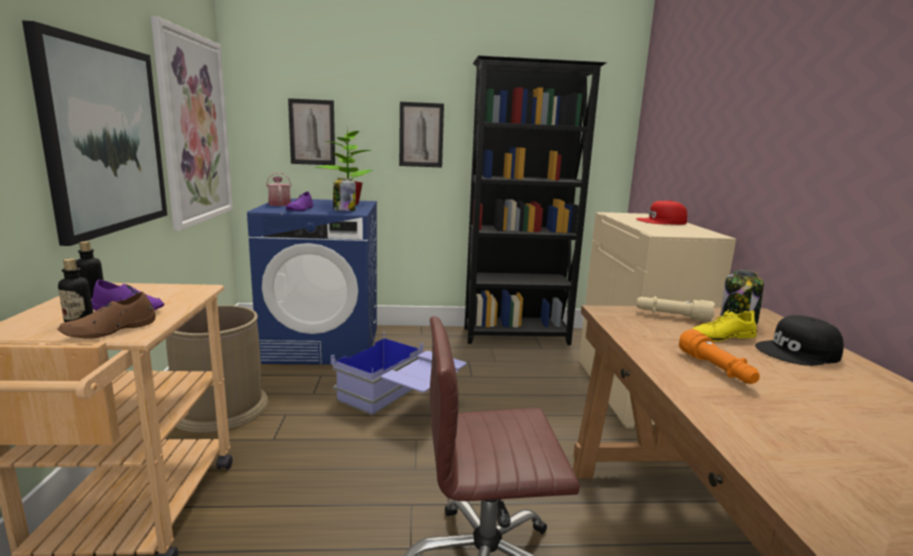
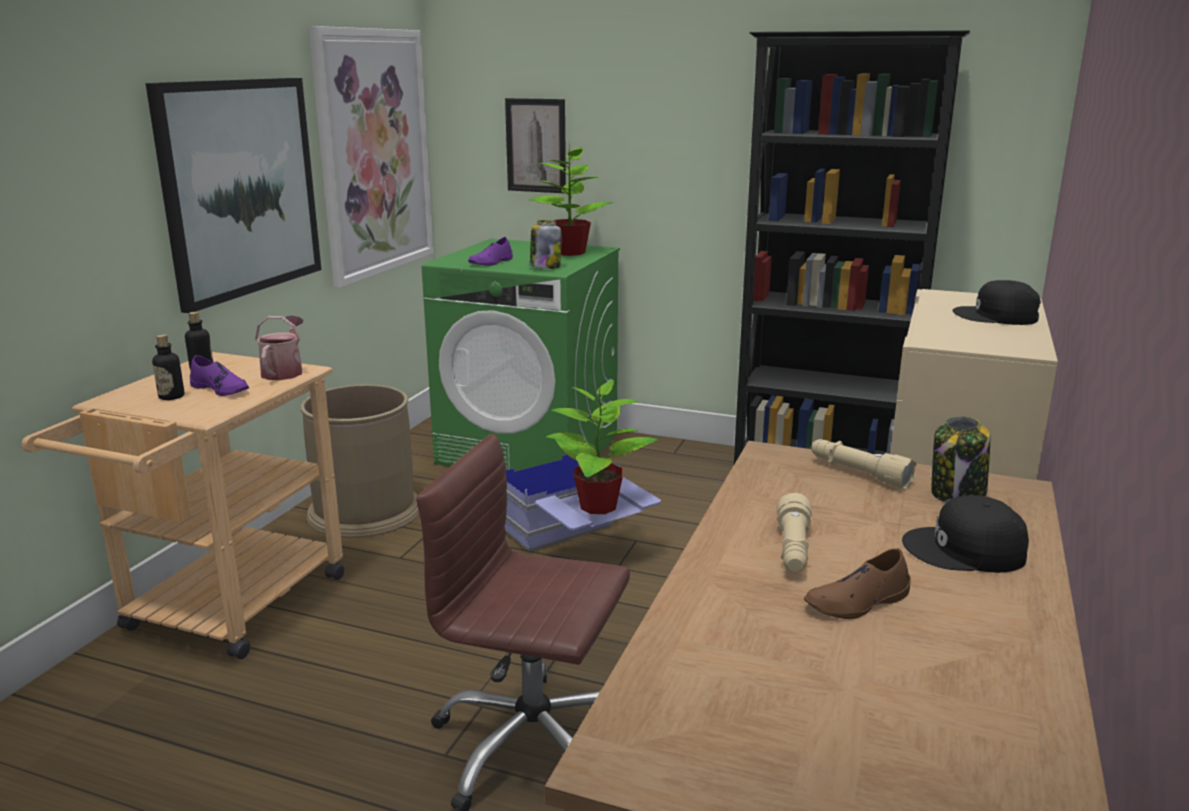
camera: 25 degrees right, 5 degrees up
brown shoe [57,292,156,339] -> brown shoe moved to [804,548,911,619]
blue washing machine [247,198,377,365] -> green washing machine [422,238,620,472]
watering can [266,173,291,206] -> watering can moved to [255,315,303,380]
picture [399,102,444,167] -> none
red cap [636,200,687,225] -> black cap [952,280,1041,325]
orange flashlight [679,329,760,384] -> beige flashlight [777,493,812,573]
yellow shoe [692,309,757,342] -> none
none -> potted plant [546,380,658,514]

